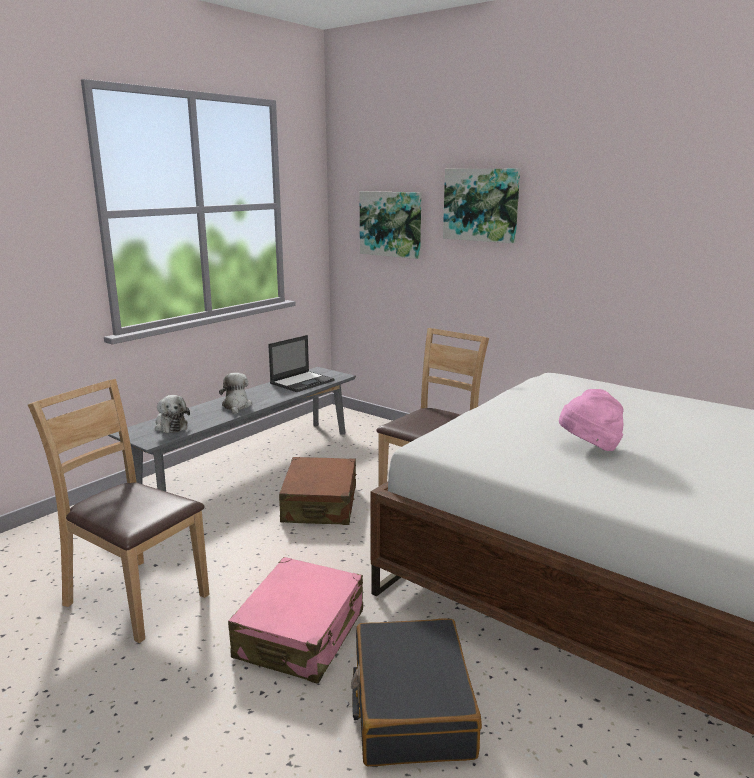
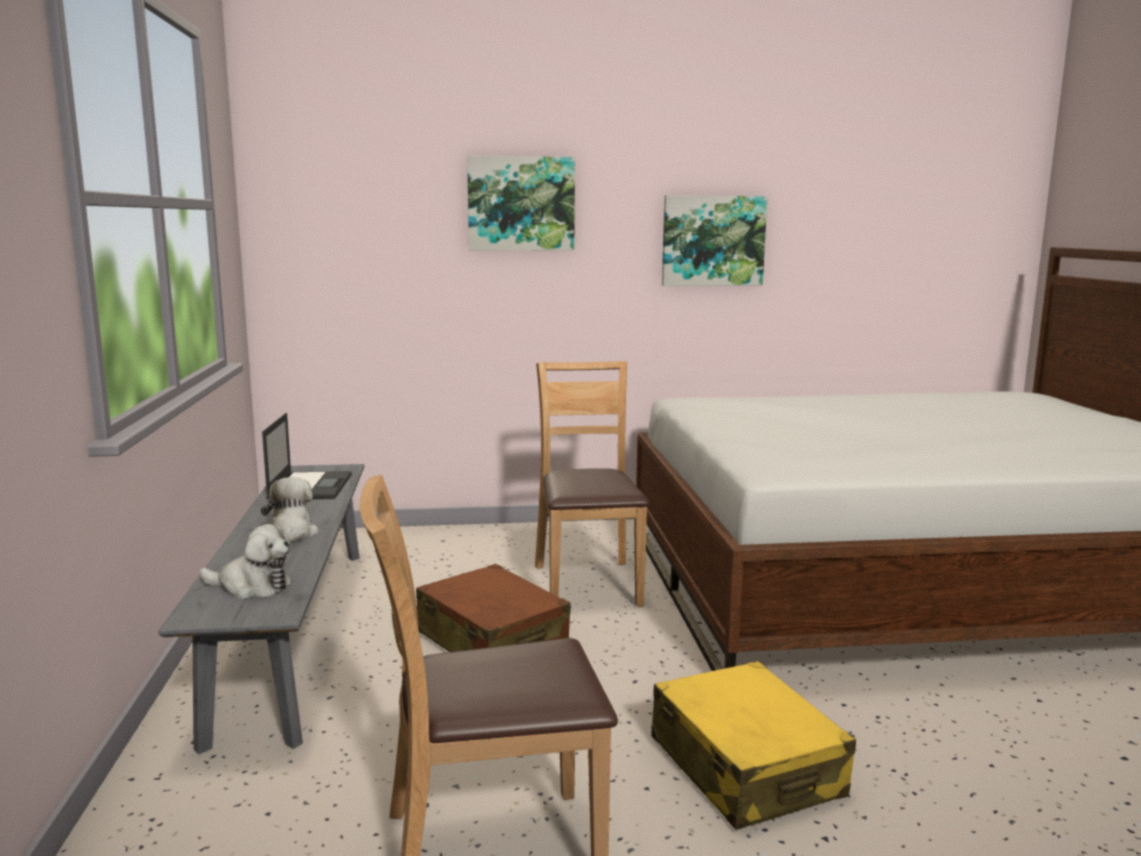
camera: 45 degrees left, 5 degrees down
plush toy [219,373,252,414] -> plush toy turned 45 degrees clockwise [261,477,319,545]
pink suitcase [228,557,363,683] -> yellow suitcase [651,661,856,830]
black suitcase [351,619,482,766] -> none
picture [359,191,421,259] -> picture moved to [662,195,768,286]
pink hat [559,389,624,451] -> none

